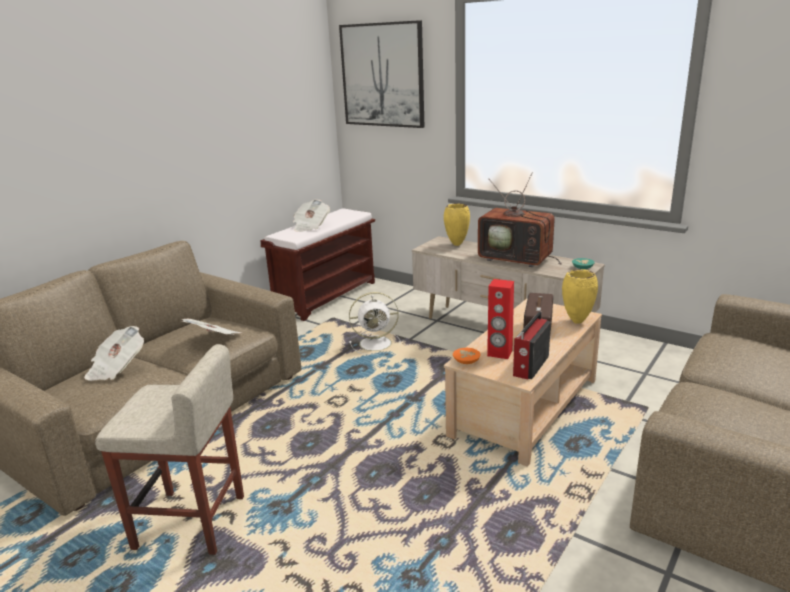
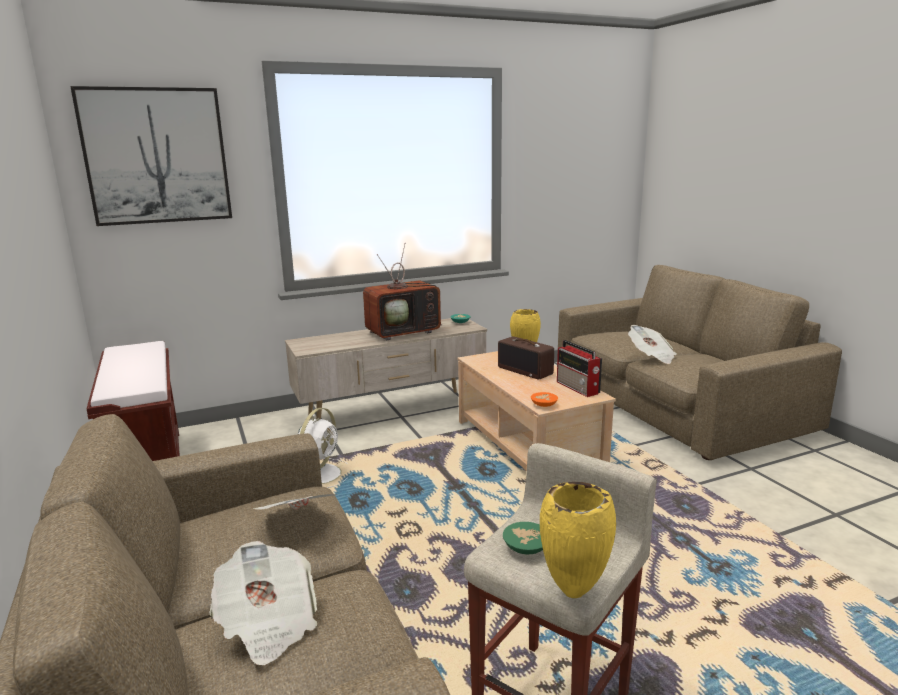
camera: 60 degrees left, 5 degrees down
newspaper [293,199,330,232] -> newspaper moved to [628,325,677,364]
yellow vase [444,203,470,246] -> yellow vase moved to [540,482,616,598]
red speaker [487,279,514,359] -> none
none -> green bowl [503,522,543,555]

